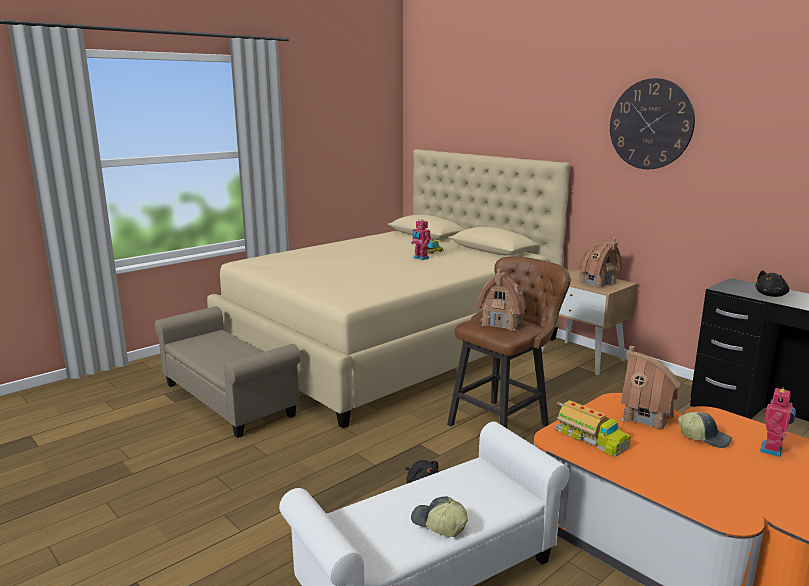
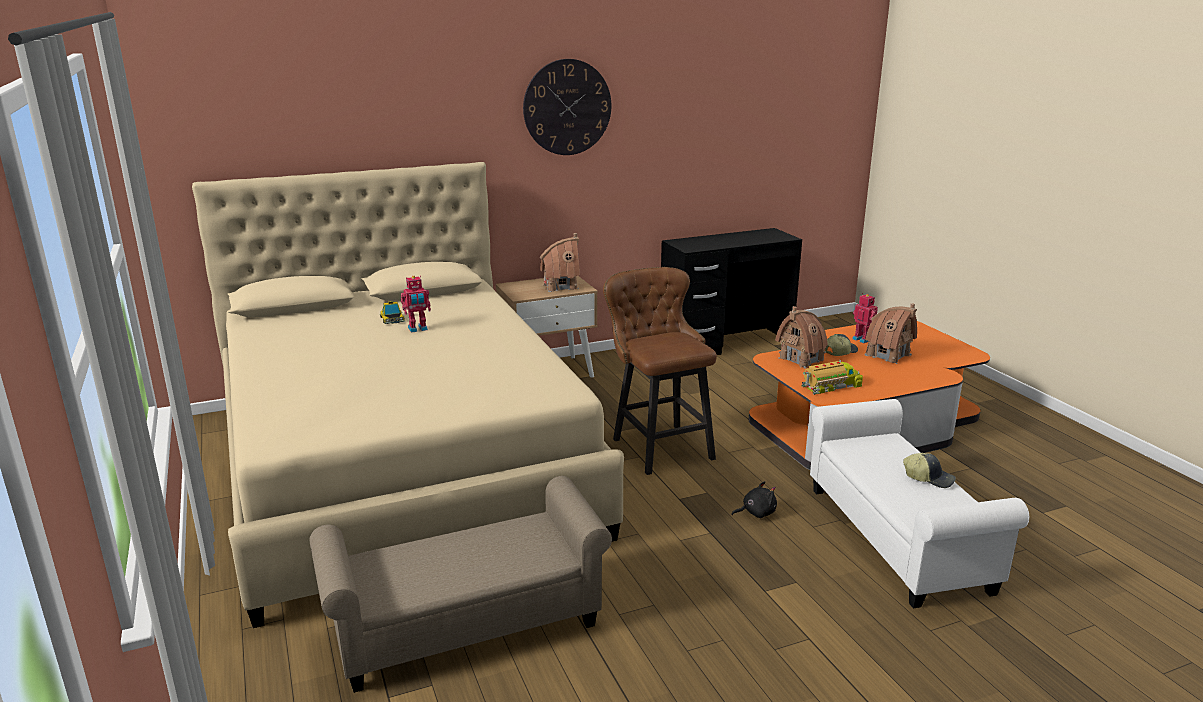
camera: 70 degrees left, 5 degrees up
cap [411,497,468,537] -> cap turned 120 degrees counterclockwise [903,453,956,488]
toy house [476,269,526,331] -> toy house moved to [864,304,917,364]
black plush toy [755,270,789,297] -> none

